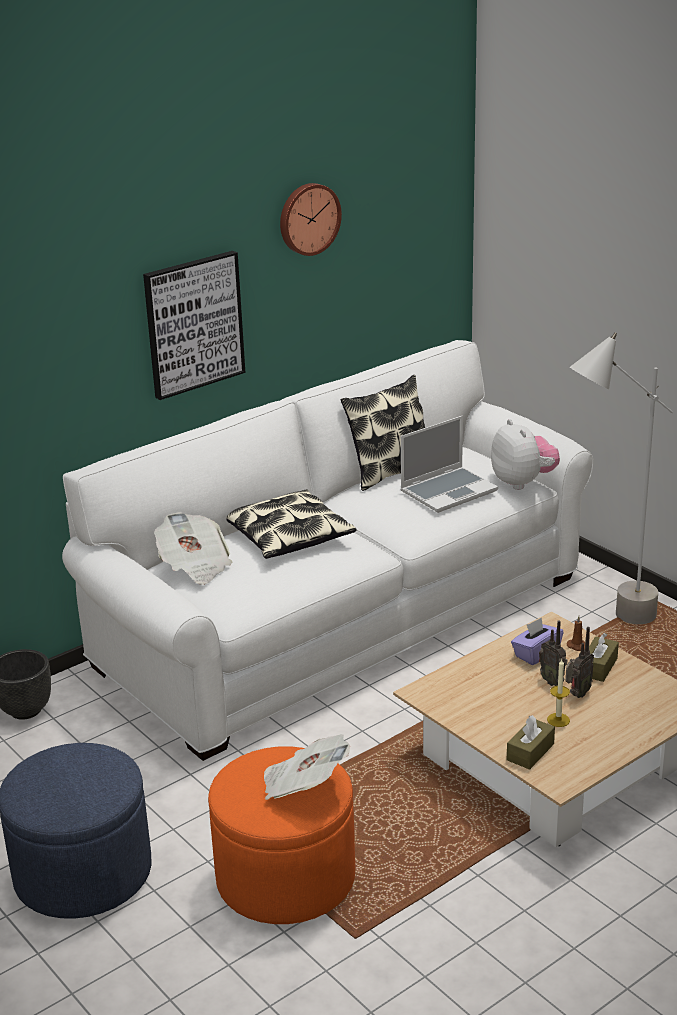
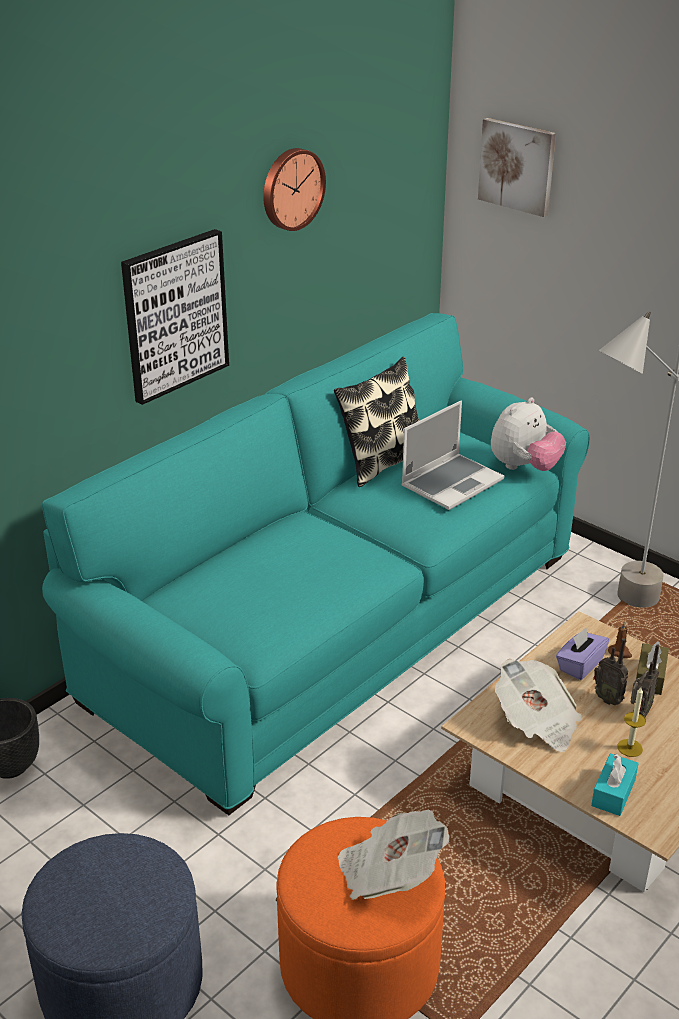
camera: 10 degrees left, 5 degrees up
white sofa [62,340,594,761] -> turquoise sofa [42,313,590,815]
newspaper [154,512,233,585] -> newspaper moved to [495,659,582,752]
pillow [226,489,356,559] -> none
plush toy [491,419,560,490] -> plush toy turned 75 degrees clockwise [491,397,566,471]
brown tissue box [507,715,555,770] -> turquoise tissue box [591,753,639,816]
none -> picture [478,118,556,217]

